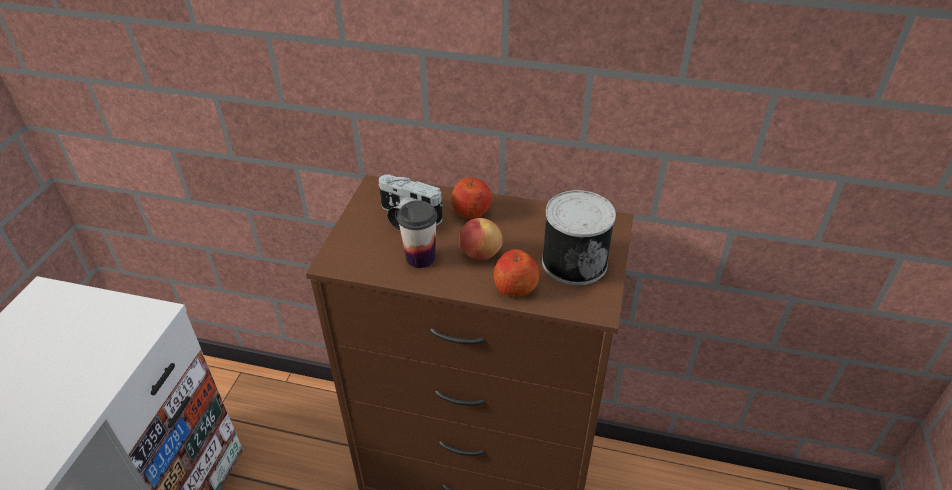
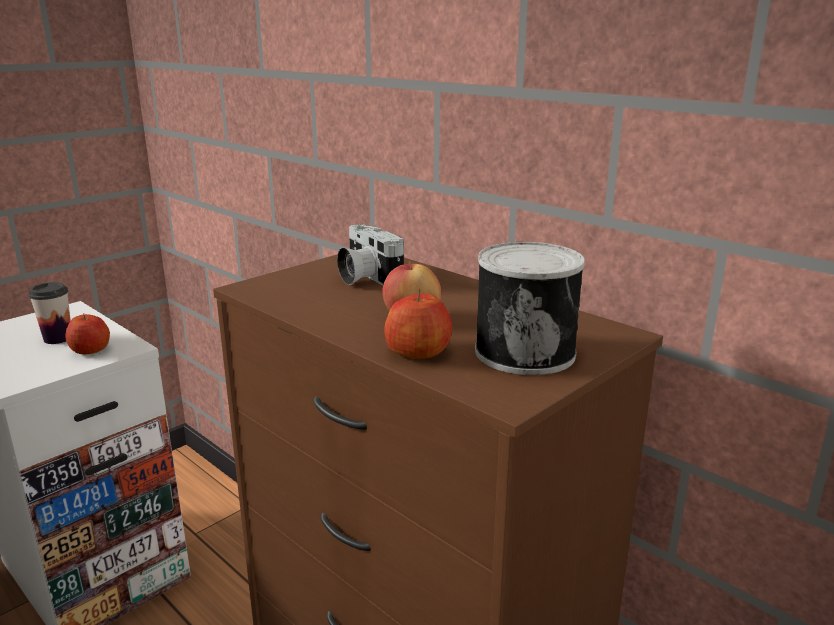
camera: 30 degrees right, 20 degrees down
cup [397,200,438,268] -> cup moved to [29,282,71,344]
apple [451,178,492,218] -> apple moved to [65,313,110,354]

